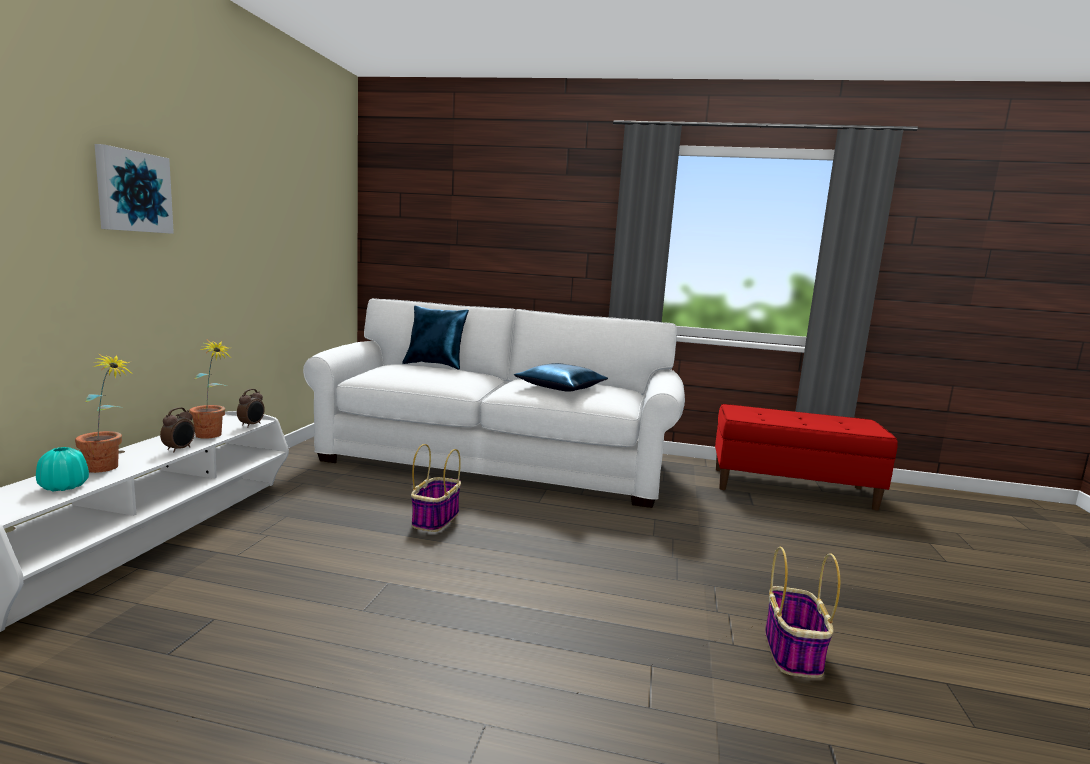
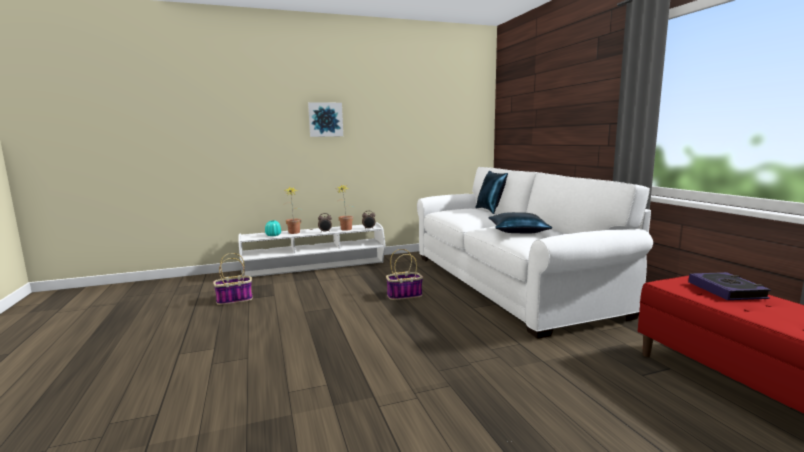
camera: 60 degrees right, 0 degrees up
basket [765,547,840,678] -> basket moved to [213,253,253,305]
none -> book [688,272,771,300]

